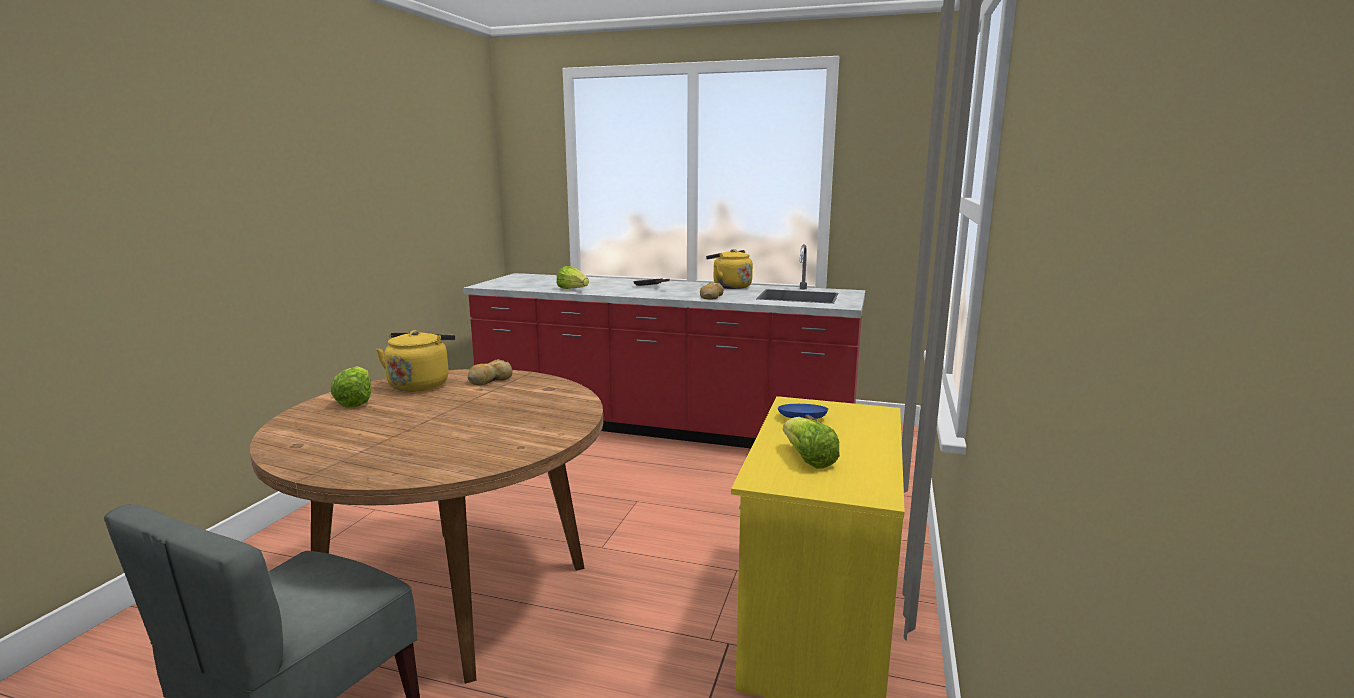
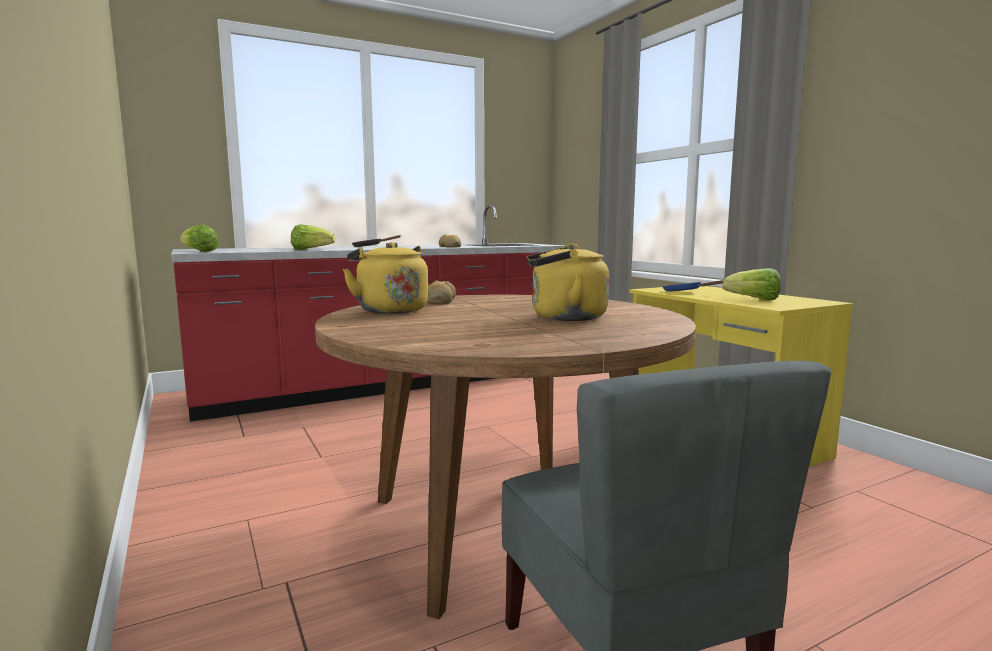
camera: 45 degrees left, 5 degrees down
lettuce [331,366,371,408] -> lettuce moved to [180,224,219,252]
yellow kettle [706,249,753,289] -> yellow kettle moved to [526,243,609,321]

